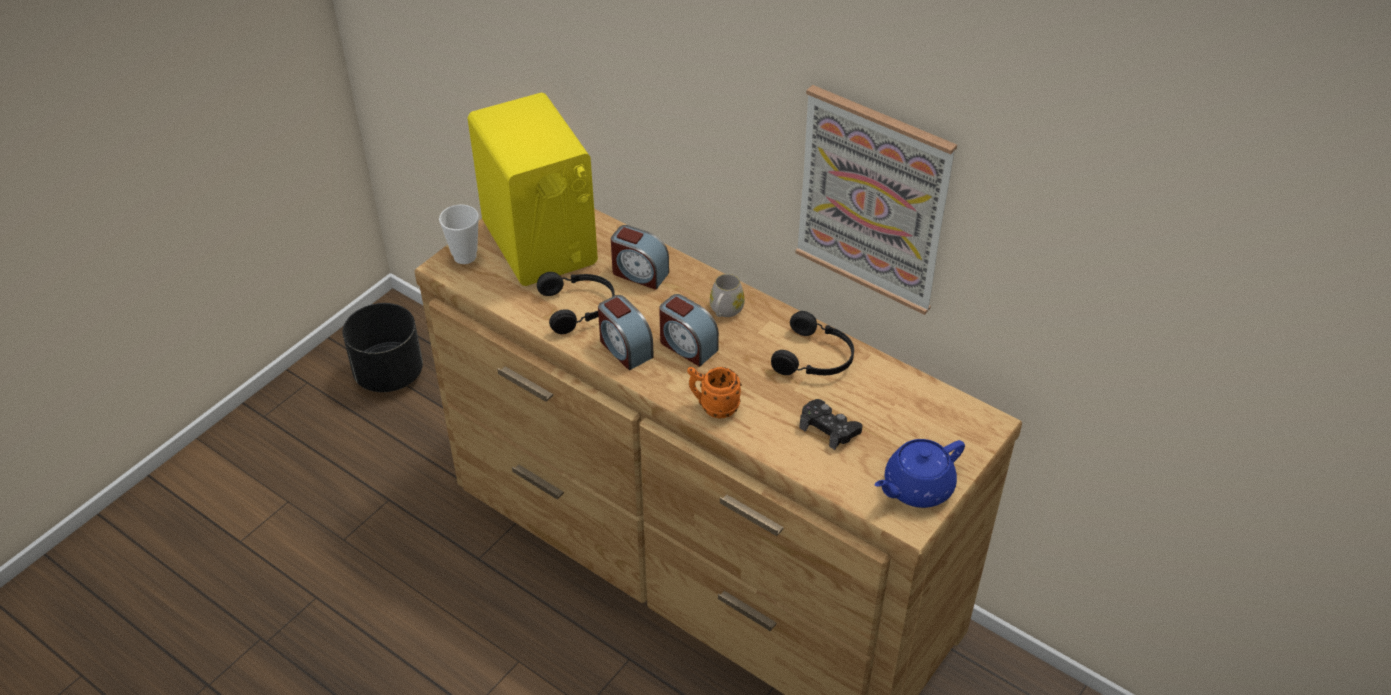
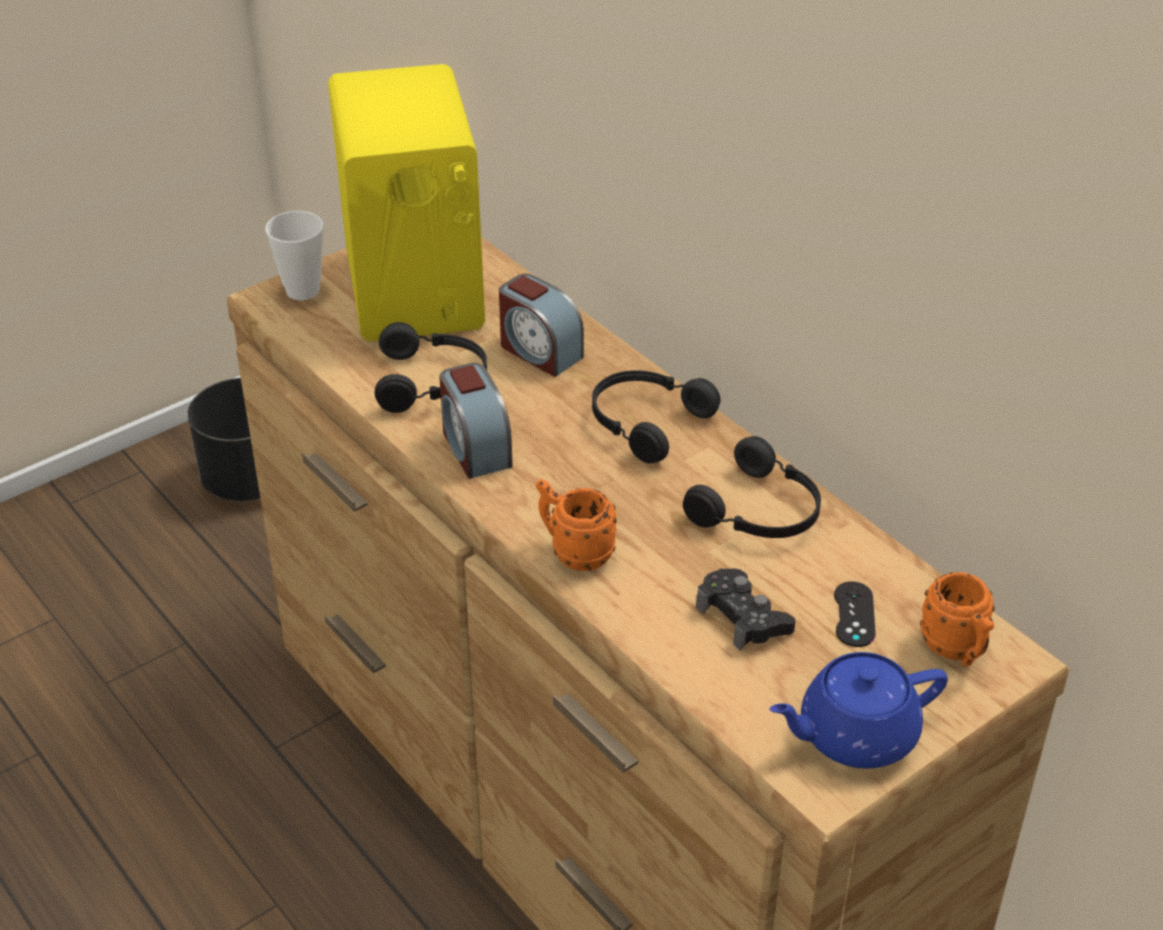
camera: 15 degrees right, 5 degrees down
alarm clock [659,294,719,367] -> none
white mug [710,274,745,317] -> black headphones [592,370,721,463]
picture [795,85,957,315] -> none
none -> black game controller [834,581,876,647]
none -> orange mug [920,572,995,666]

